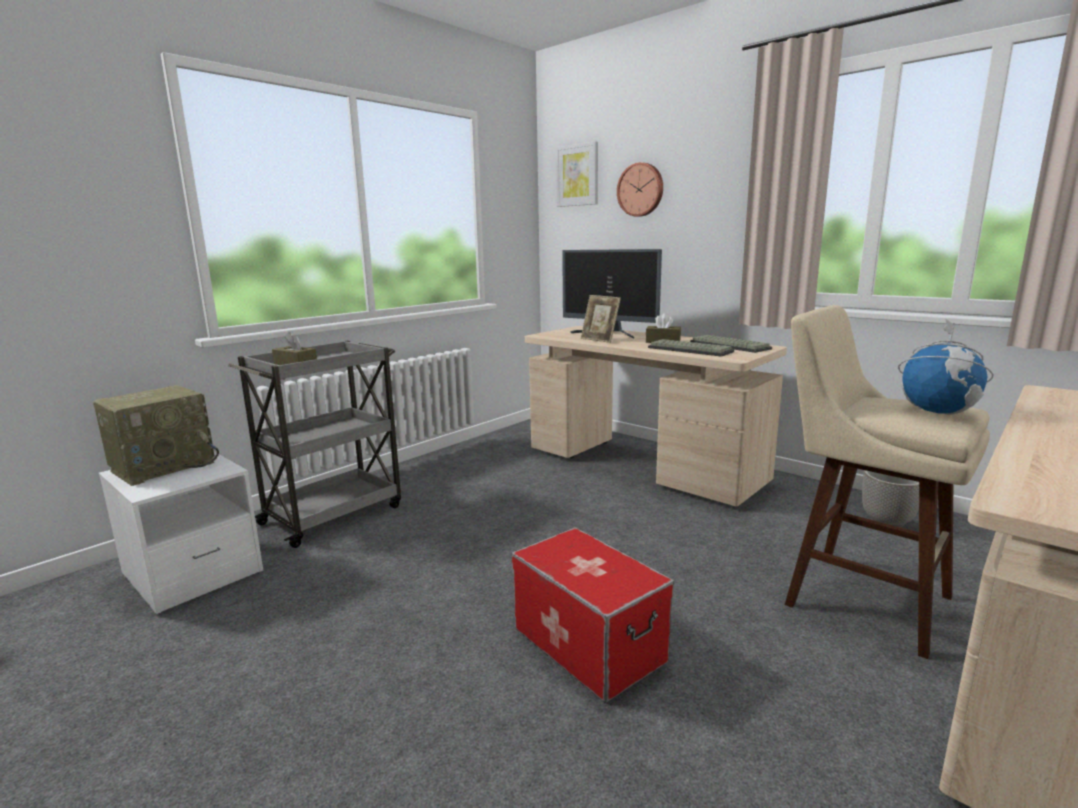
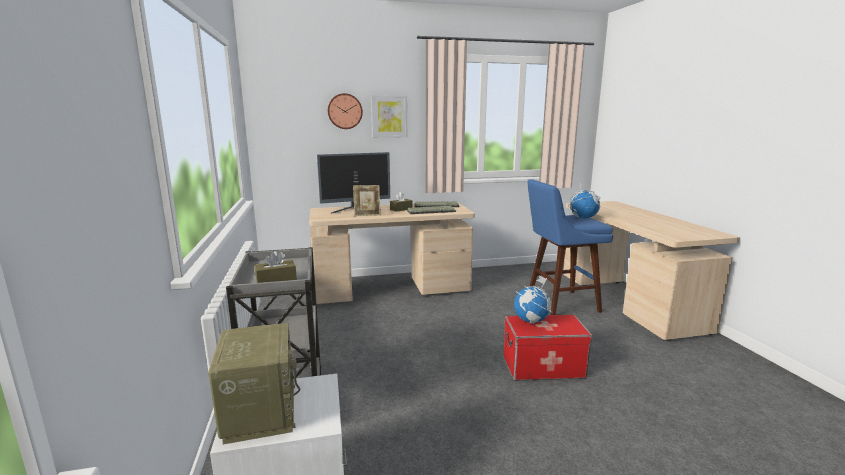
camera: 55 degrees left, 0 degrees up
picture [556,141,598,207] -> picture moved to [371,95,407,138]
beige stool [785,305,990,659] -> blue stool [527,179,613,315]
planter [862,470,919,527] -> none
none -> globe [514,275,552,324]

